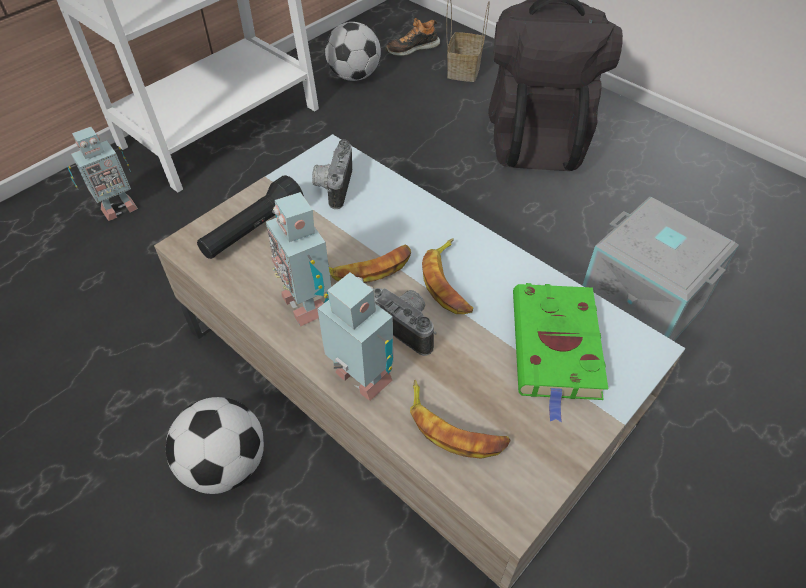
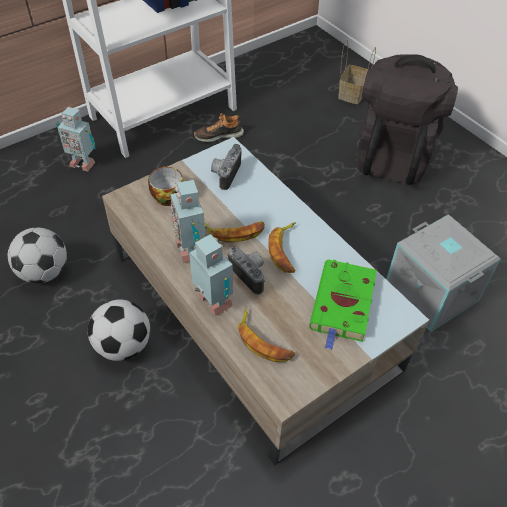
camera: 10 degrees right, 0 degrees up
toy robot [67,127,138,221] -> toy robot turned 45 degrees clockwise [56,107,95,171]
black flashlight [197,175,304,259] -> cup [148,166,184,206]
football [325,22,381,81] -> football moved to [8,227,67,283]
shoe [385,18,440,56] -> shoe moved to [194,113,244,142]

